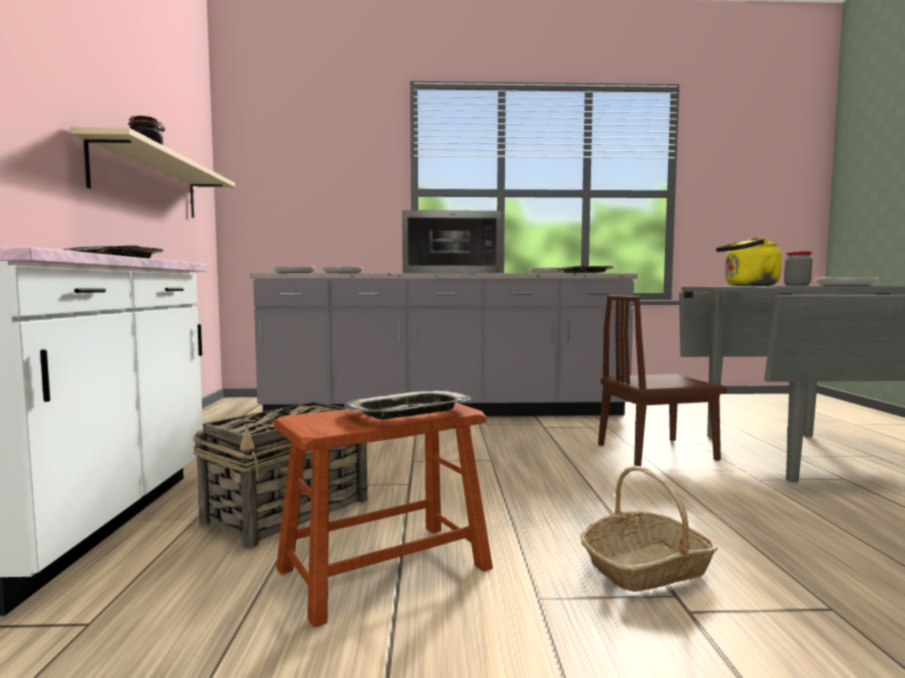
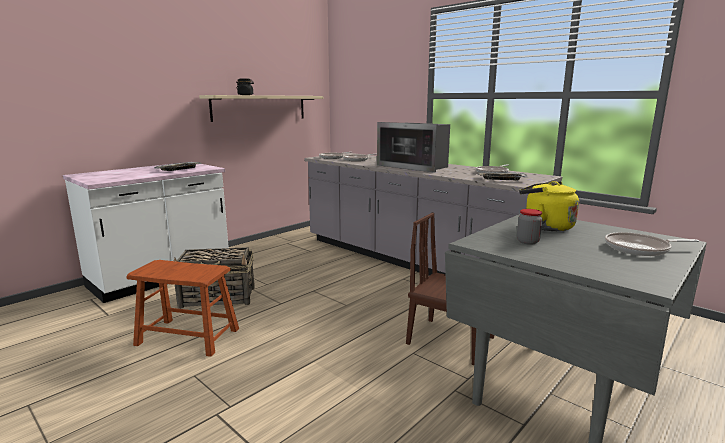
camera: 45 degrees right, 10 degrees up
tray [344,390,471,419] -> none
basket [580,466,718,592] -> none

